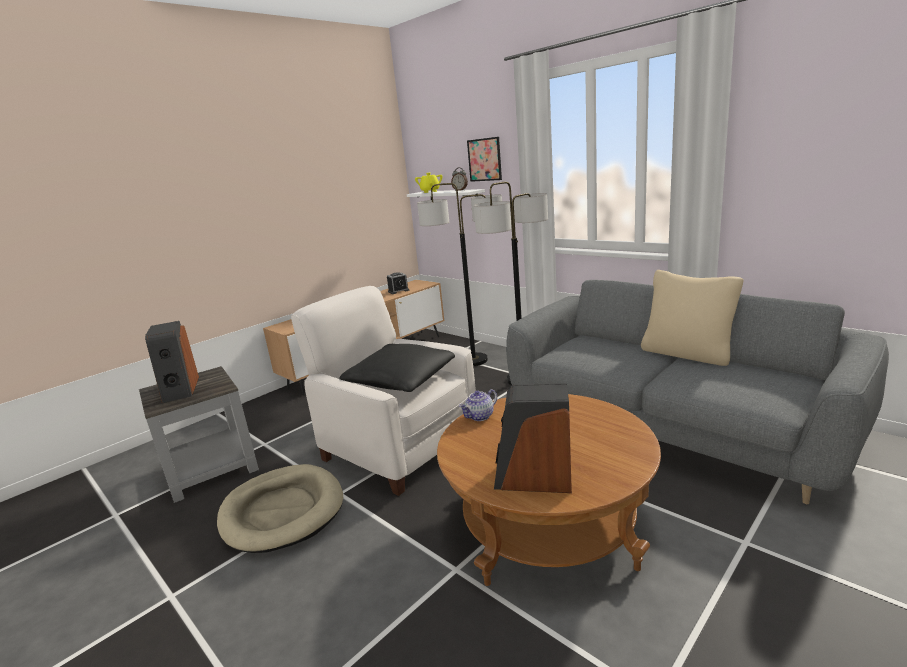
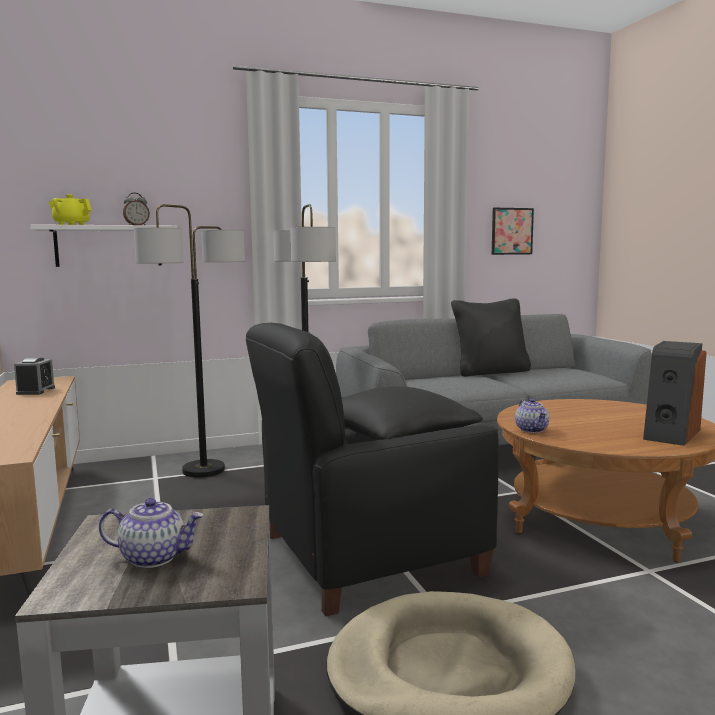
camera: 65 degrees left, 10 degrees down
speaker [145,321,199,403] -> teapot [99,498,204,568]
white armchair [291,286,476,496] -> black armchair [246,323,499,616]
picture [467,137,502,182] -> picture moved to [492,208,534,255]
beige pillow [641,270,744,366] -> black pillow [451,299,531,376]

